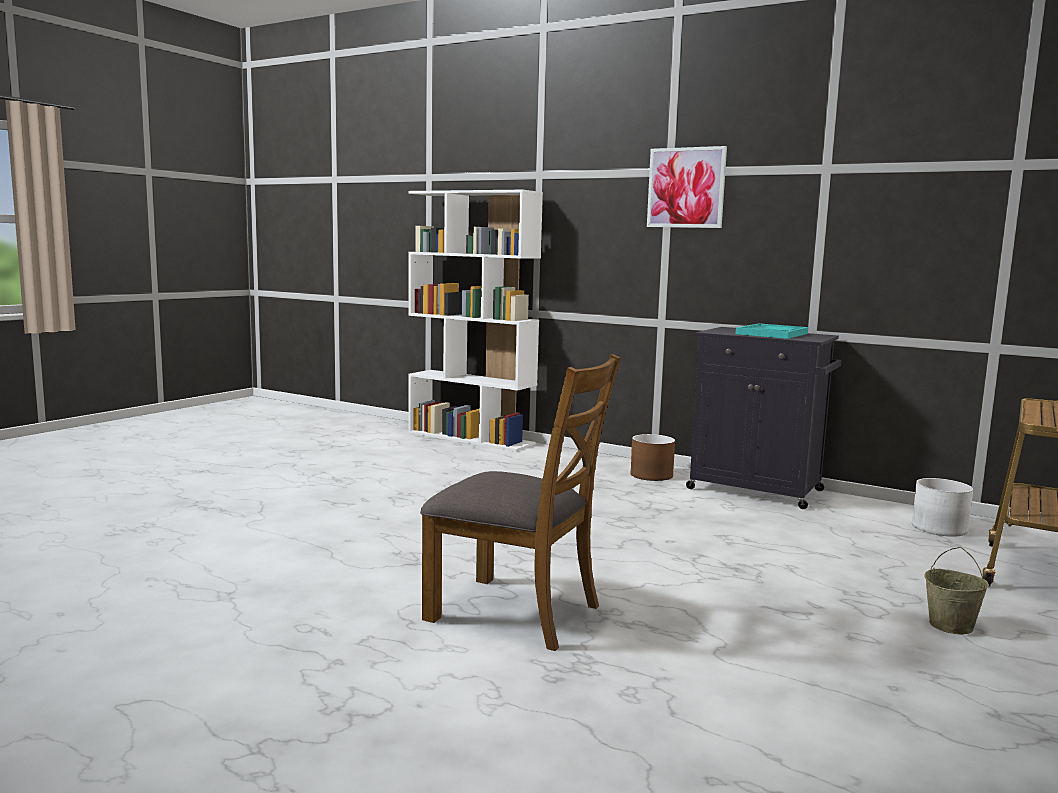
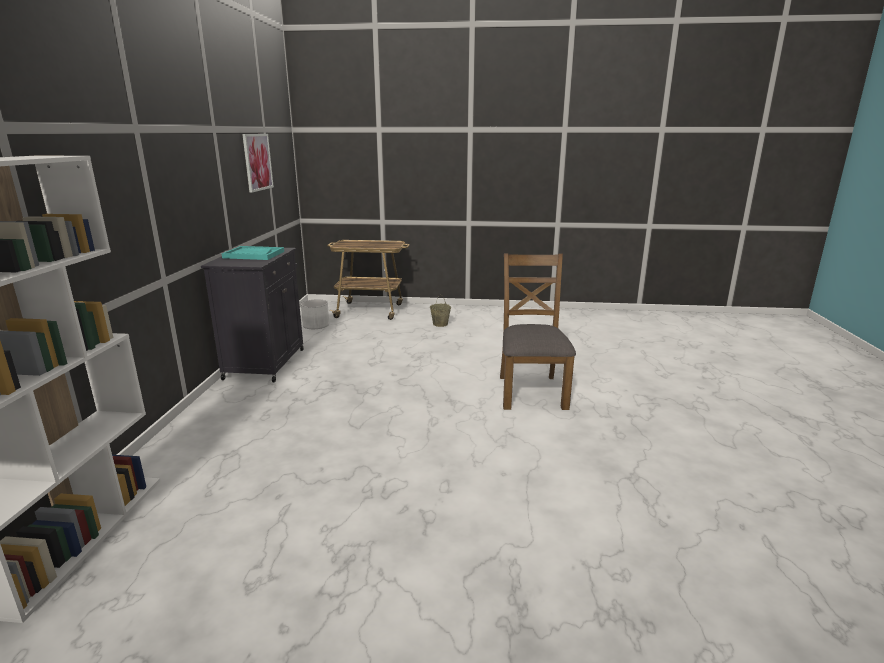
camera: 115 degrees left, 10 degrees up
brown planter [630,434,675,481] -> none
picture [647,146,727,228] -> picture moved to [242,134,274,193]

